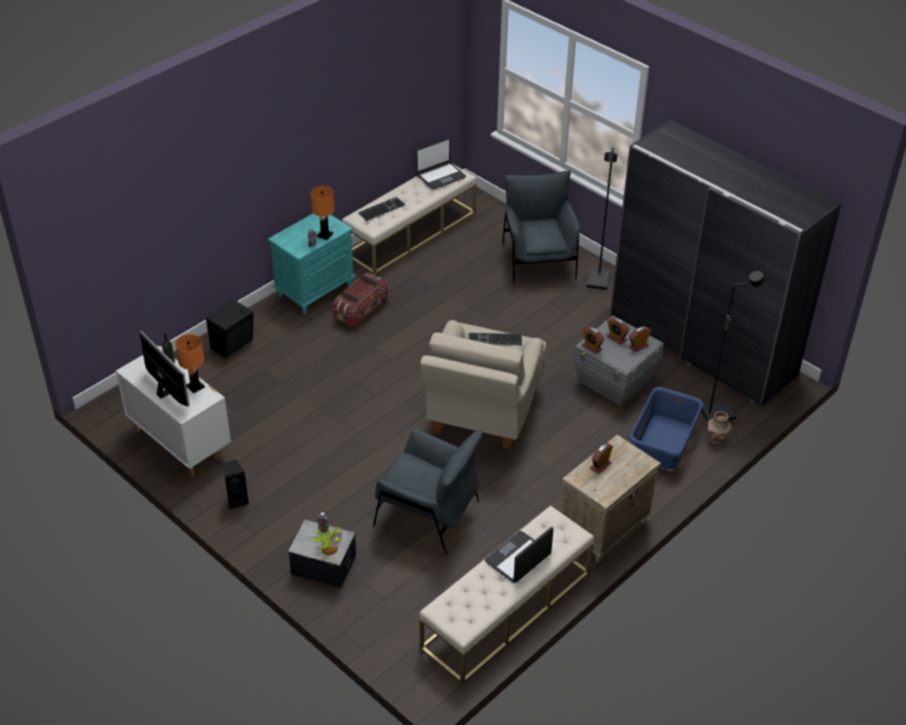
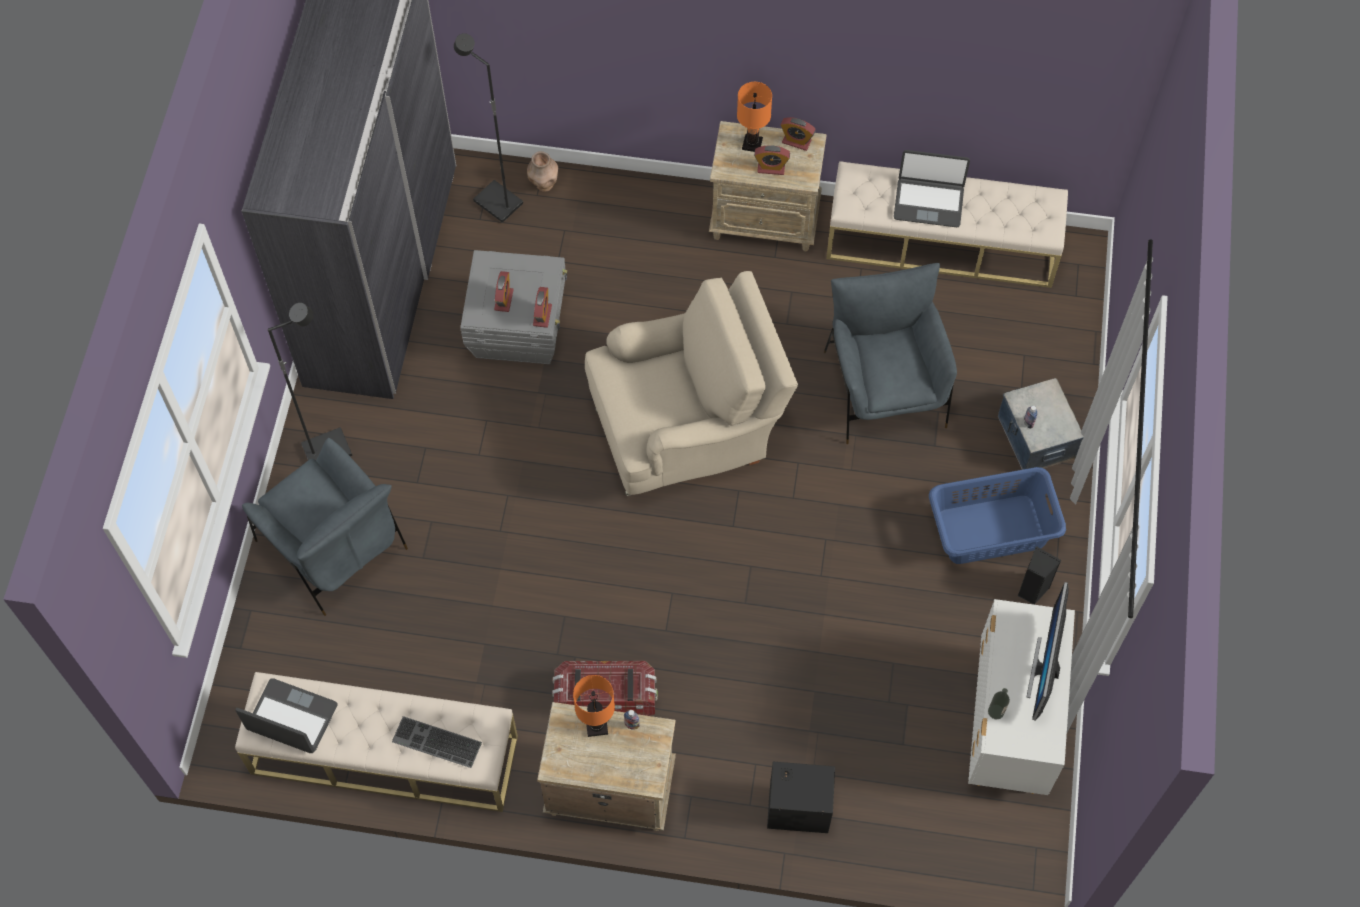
camera: 125 degrees left, 20 degrees up
orange table lamp [175,334,205,393] -> orange table lamp moved to [737,82,772,152]
turquoise nightstand [268,213,356,314] -> beige nightstand [537,702,676,831]
potted plant [312,527,343,555] -> none
keyboard [469,333,522,345] -> none
grey armchair [502,170,580,285] -> grey armchair turned 90 degrees counterclockwise [242,438,408,616]
alarm clock [628,326,651,352] -> alarm clock moved to [780,117,816,151]
blue laundry basket [629,387,703,469] -> blue laundry basket moved to [929,467,1066,564]

